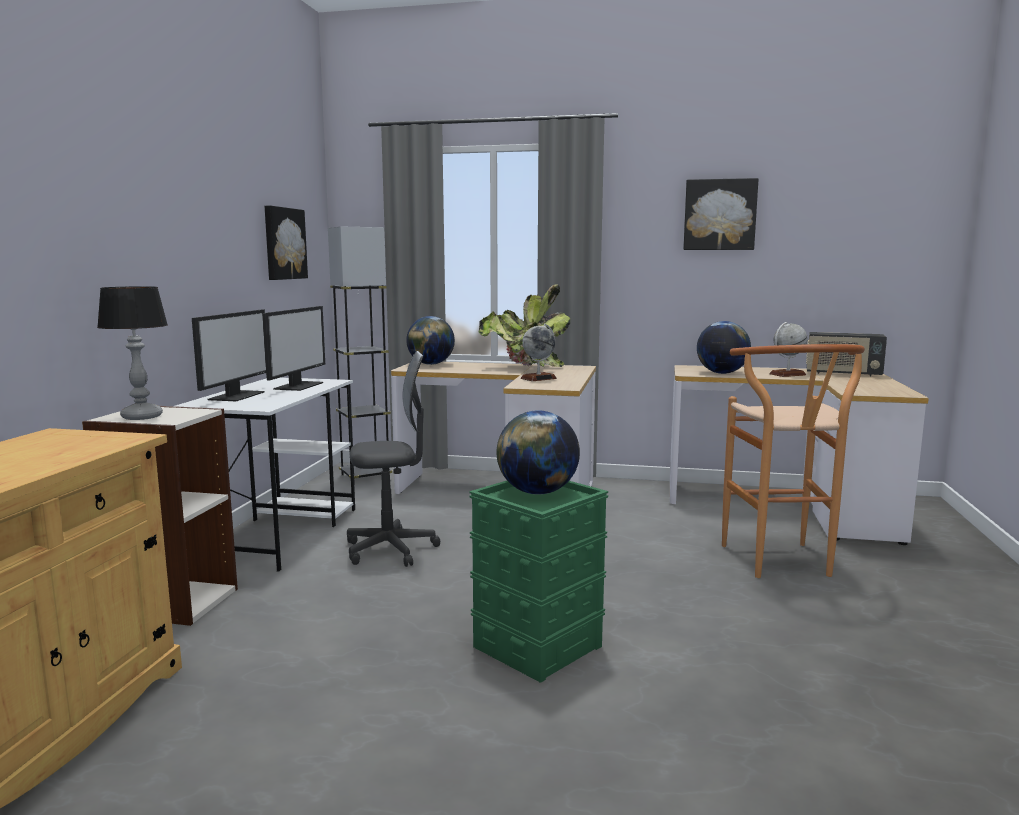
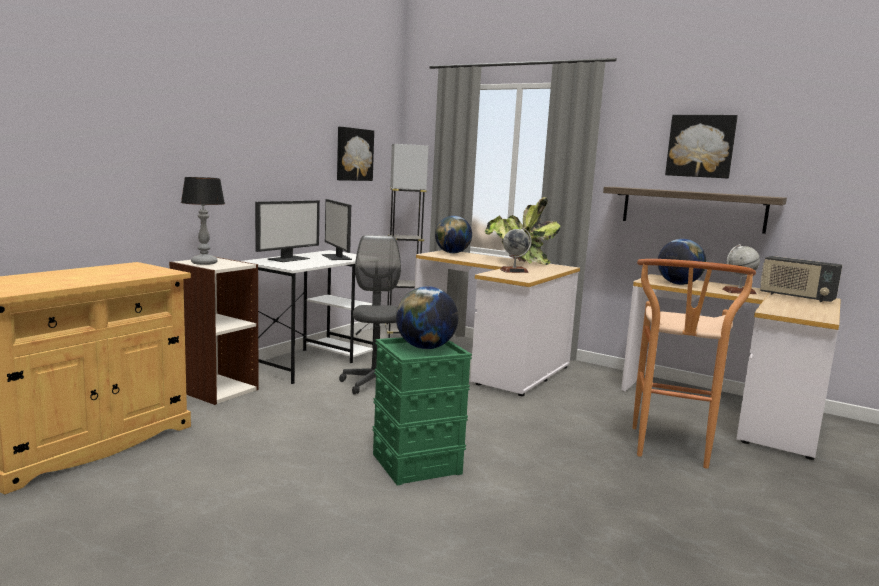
camera: 20 degrees right, 0 degrees up
monitor [262,306,325,391] -> monitor turned 120 degrees clockwise [322,199,352,260]
grey office chair [347,351,440,567] -> grey office chair turned 105 degrees counterclockwise [339,235,401,395]
none -> shelf [603,187,787,234]

